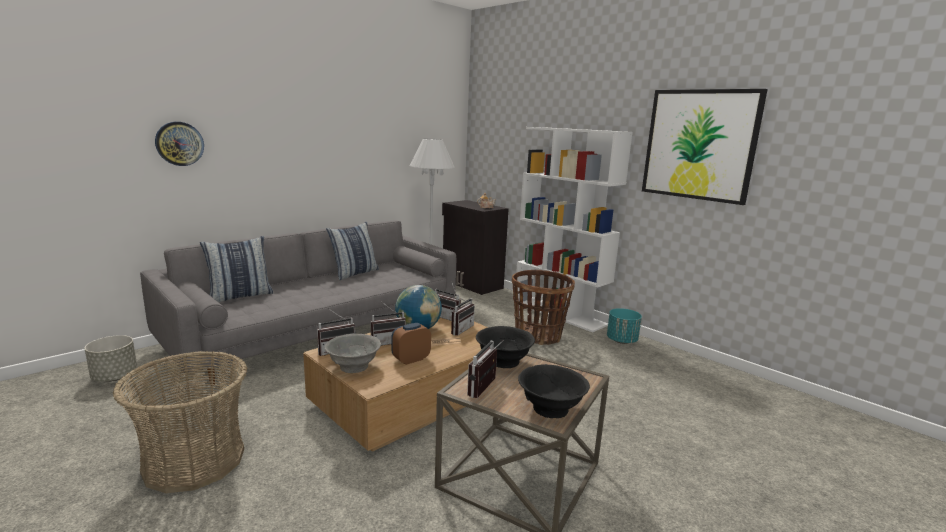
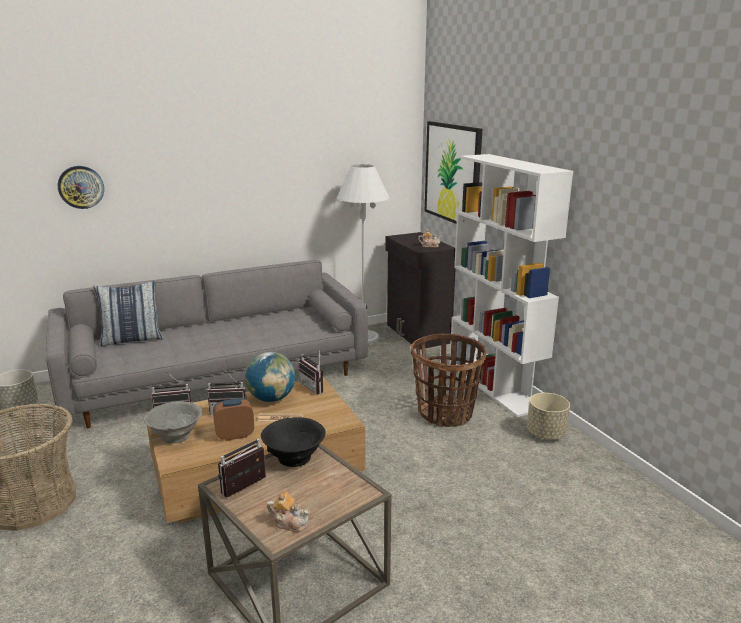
camera: 20 degrees right, 5 degrees up
pillow [326,222,379,280] -> none
radio [451,293,475,336] -> none
black bowl [518,364,590,418] -> teapot [267,492,310,532]
turquoise planter [607,308,642,344] -> beige planter [527,393,570,439]
picture [642,89,768,205] -> picture moved to [425,121,482,224]

